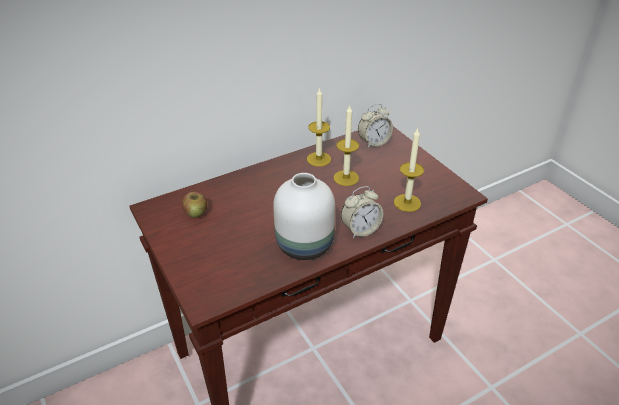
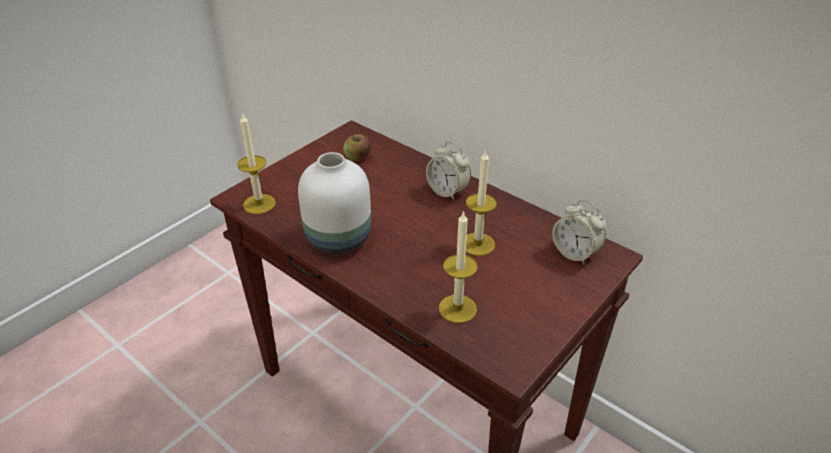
camera: 70 degrees right, 0 degrees up
candle [307,87,331,167] -> candle moved to [237,113,276,214]
alarm clock [341,186,383,238] -> alarm clock moved to [426,141,471,201]

